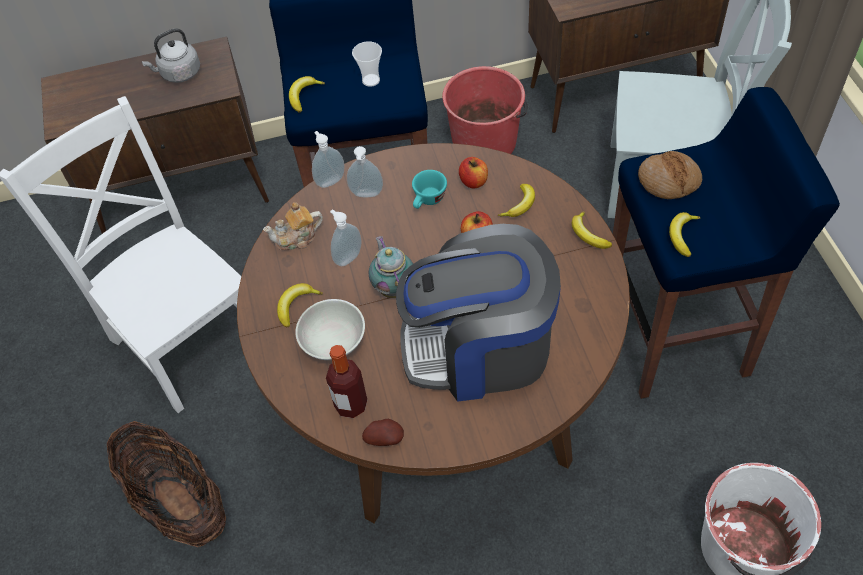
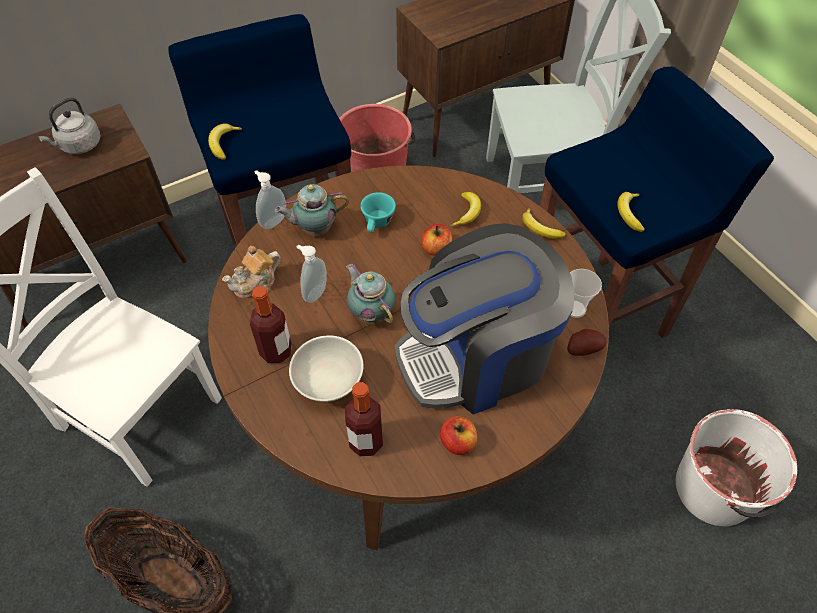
camera: 20 degrees left, 0 degrees up
banana [277,283,323,328] -> bottle [250,286,292,364]
soap dispenser [347,146,383,197] -> teapot [275,184,349,236]
cup [352,41,382,87] -> cup moved to [570,269,602,318]
potato [362,419,404,446] -> potato moved to [567,329,607,356]
apple [459,157,488,188] -> apple moved to [440,417,477,455]
bread [638,151,702,199] -> none

